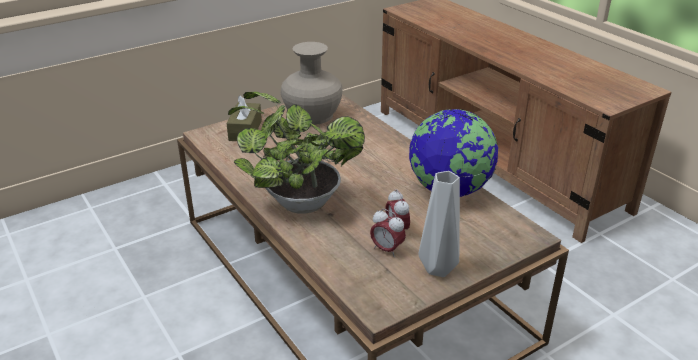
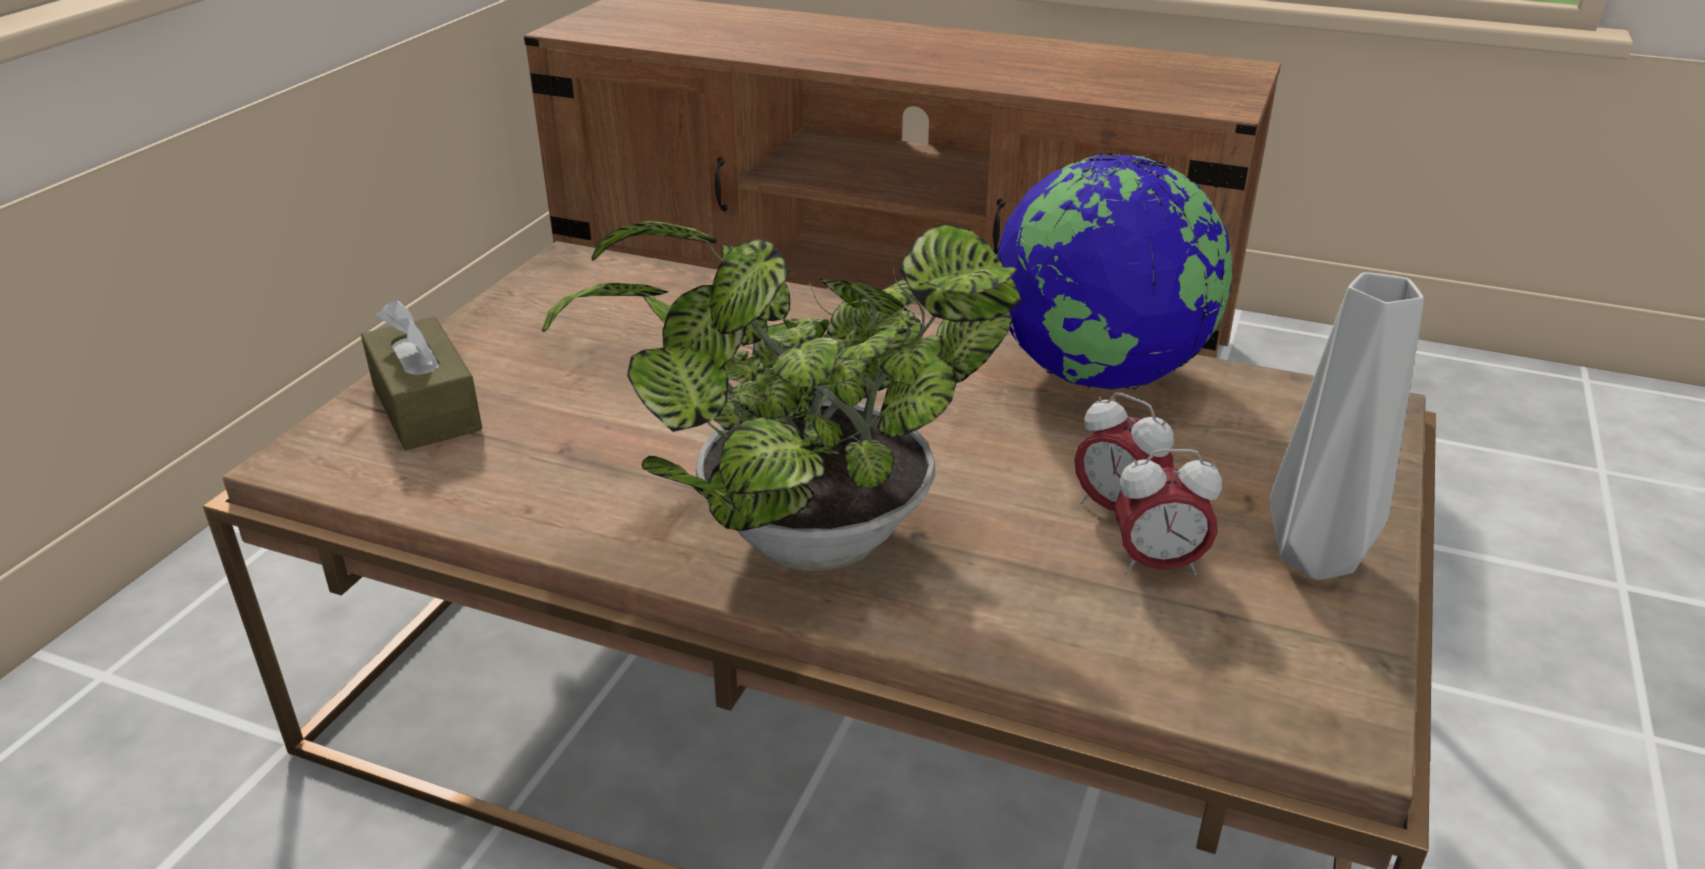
camera: 35 degrees left, 0 degrees up
beige vase [281,42,343,125] -> none

